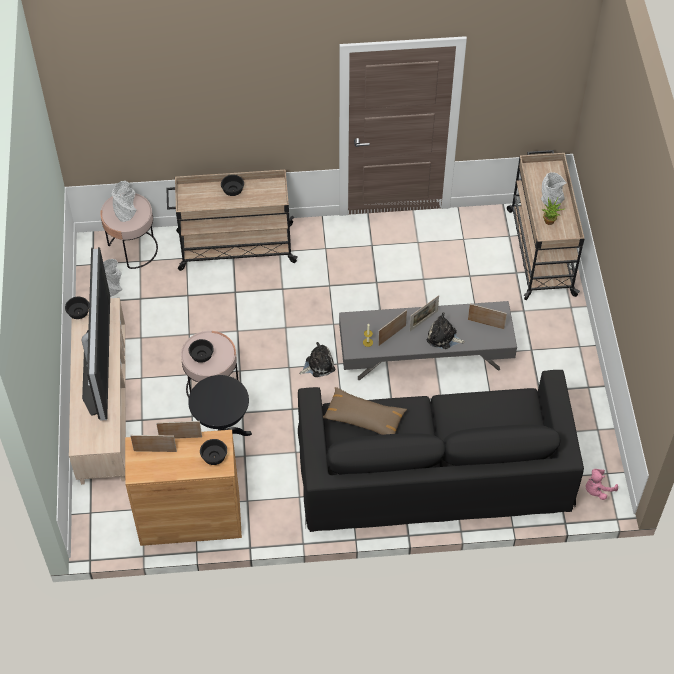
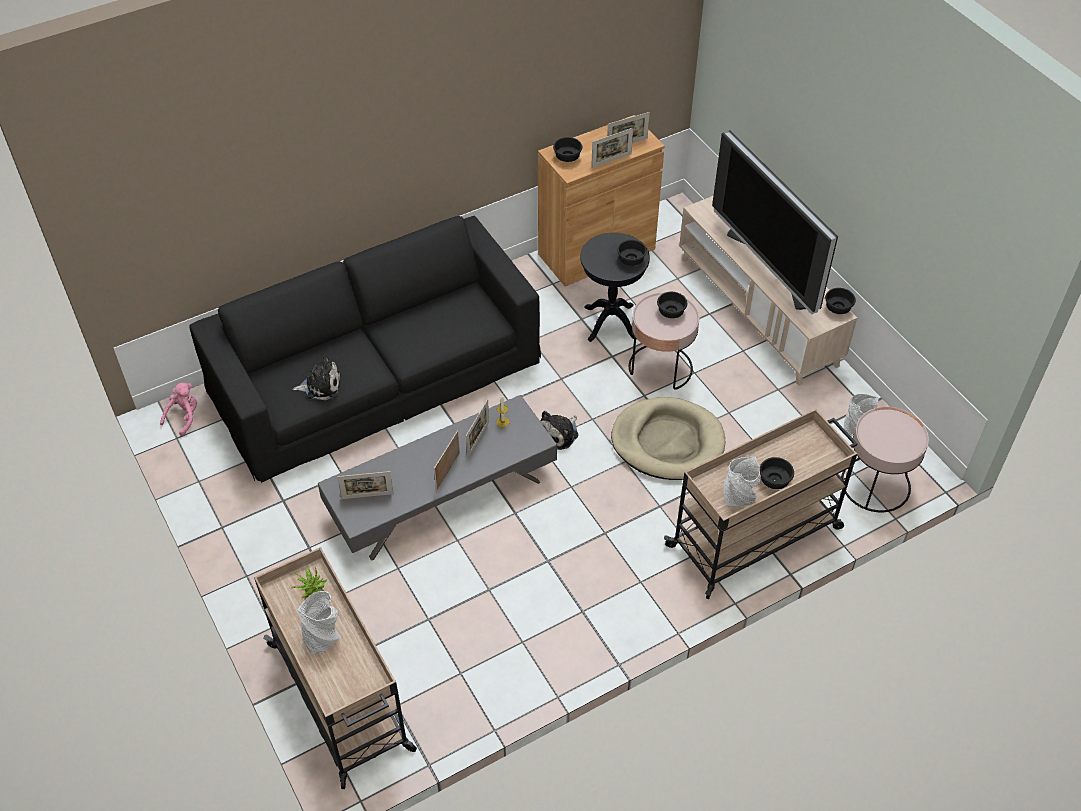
camera: 155 degrees right, 5 degrees down
grey vase [111,181,137,222] -> grey vase moved to [724,457,761,506]
brown pillow [323,387,407,435] -> none
plush toy [427,312,465,349] -> plush toy moved to [293,355,340,400]
none -> beige dog bed [611,397,725,480]
none -> black bowl [617,240,647,266]

